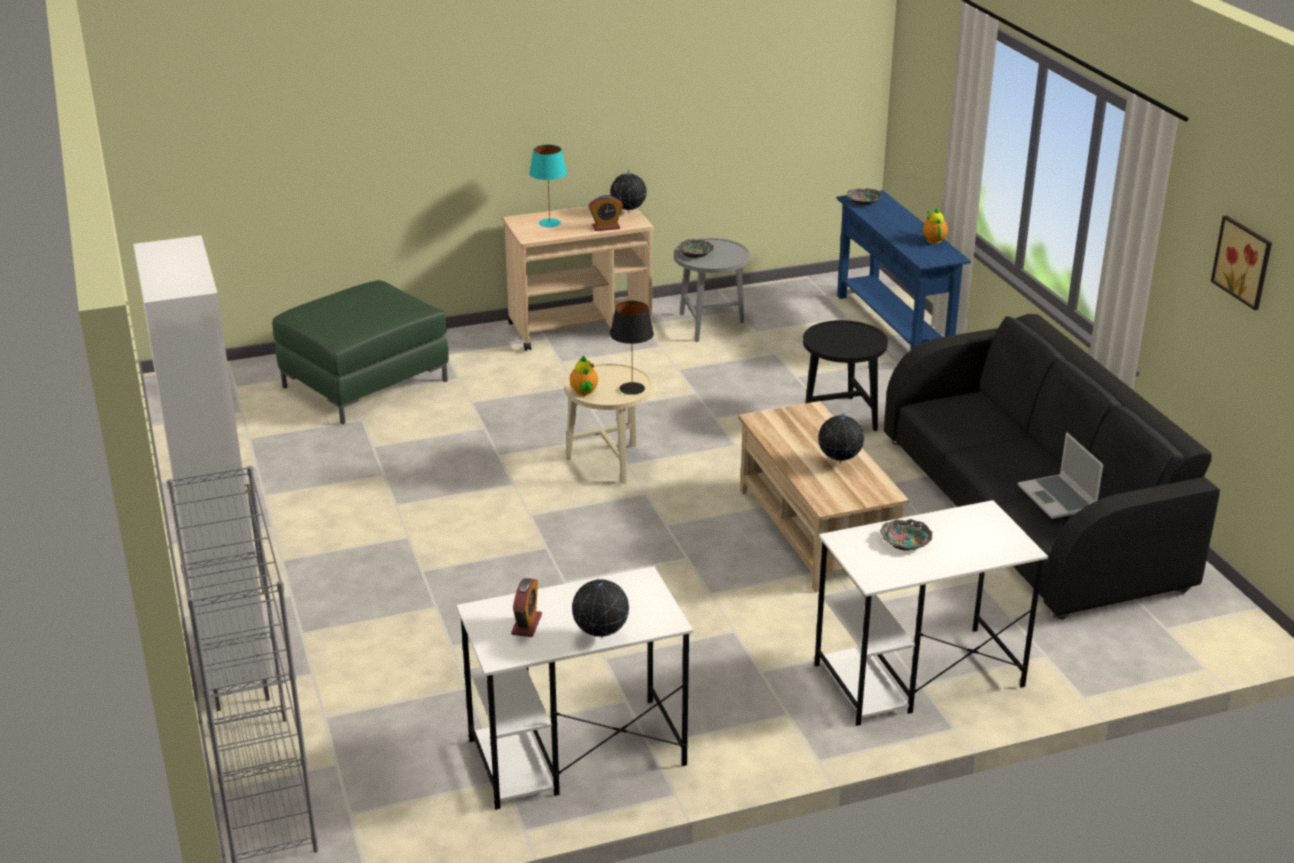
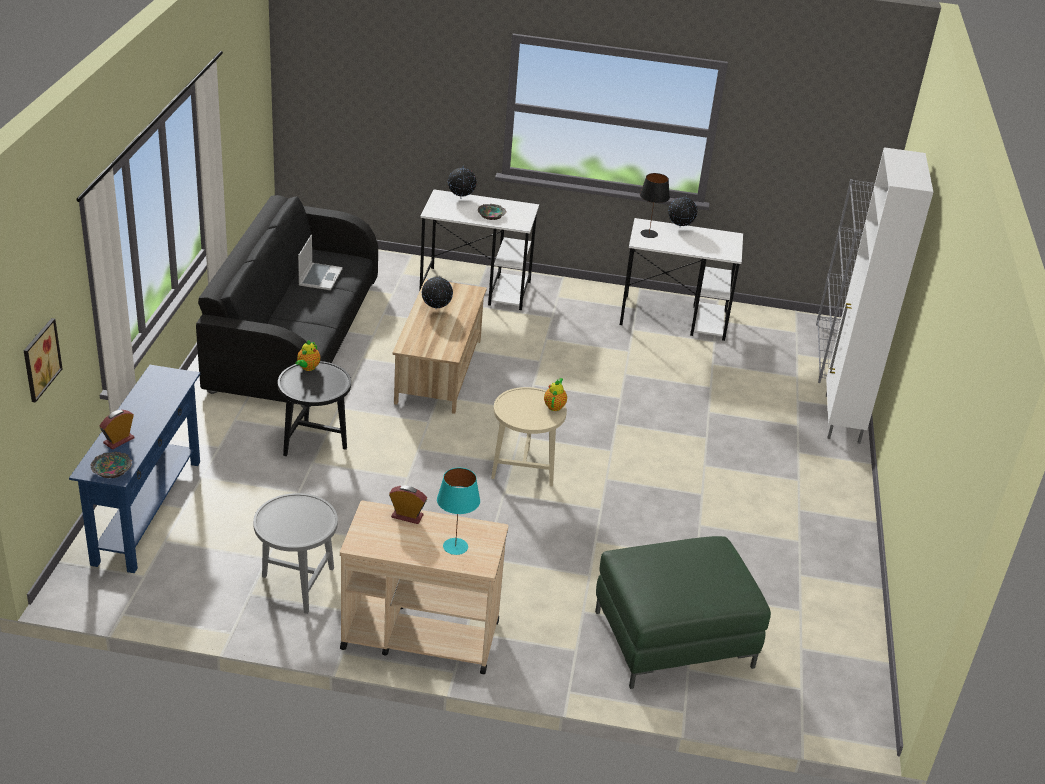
camera: 155 degrees left, 5 degrees up
alarm clock [511,578,542,637] -> alarm clock moved to [99,410,135,449]
globe [610,170,647,214] -> globe moved to [448,165,477,199]
black table lamp [610,301,654,395] -> black table lamp moved to [640,173,670,238]
bowl [678,239,714,258] -> none
teapot [923,207,948,244] -> teapot moved to [295,340,320,371]
picture [1211,215,1272,310] -> picture moved to [24,318,62,403]

